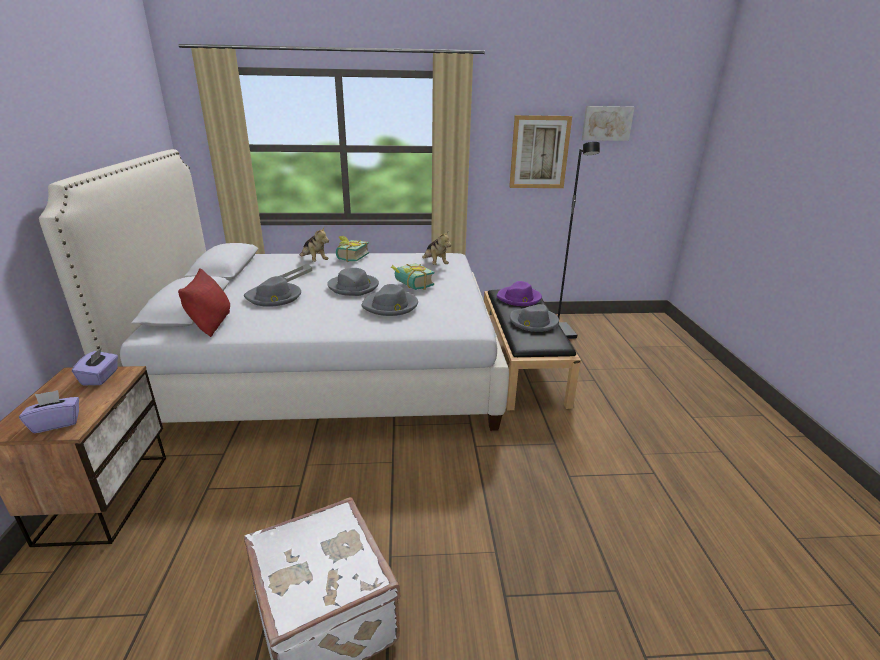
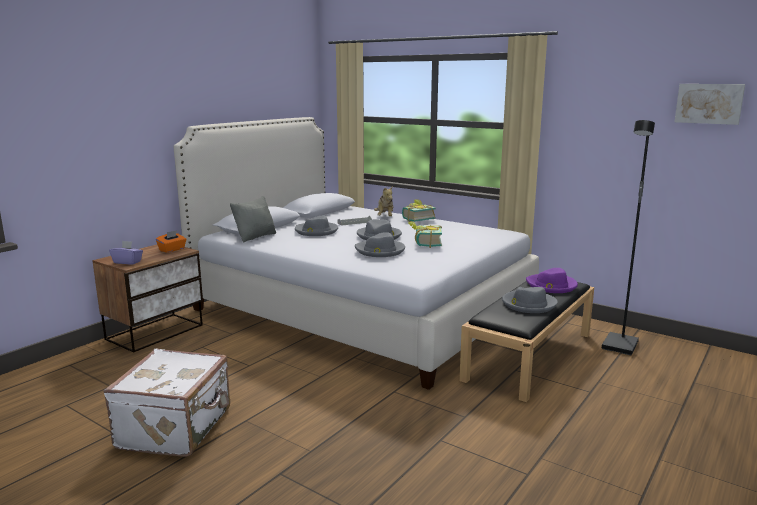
camera: 40 degrees right, 10 degrees down
purple tissue box [72,348,118,385] -> orange tissue box [156,230,187,253]
red pillow [178,268,230,337] -> grey pillow [230,196,276,242]
plush toy [422,230,451,265] -> none
picture [509,115,572,188] -> none

